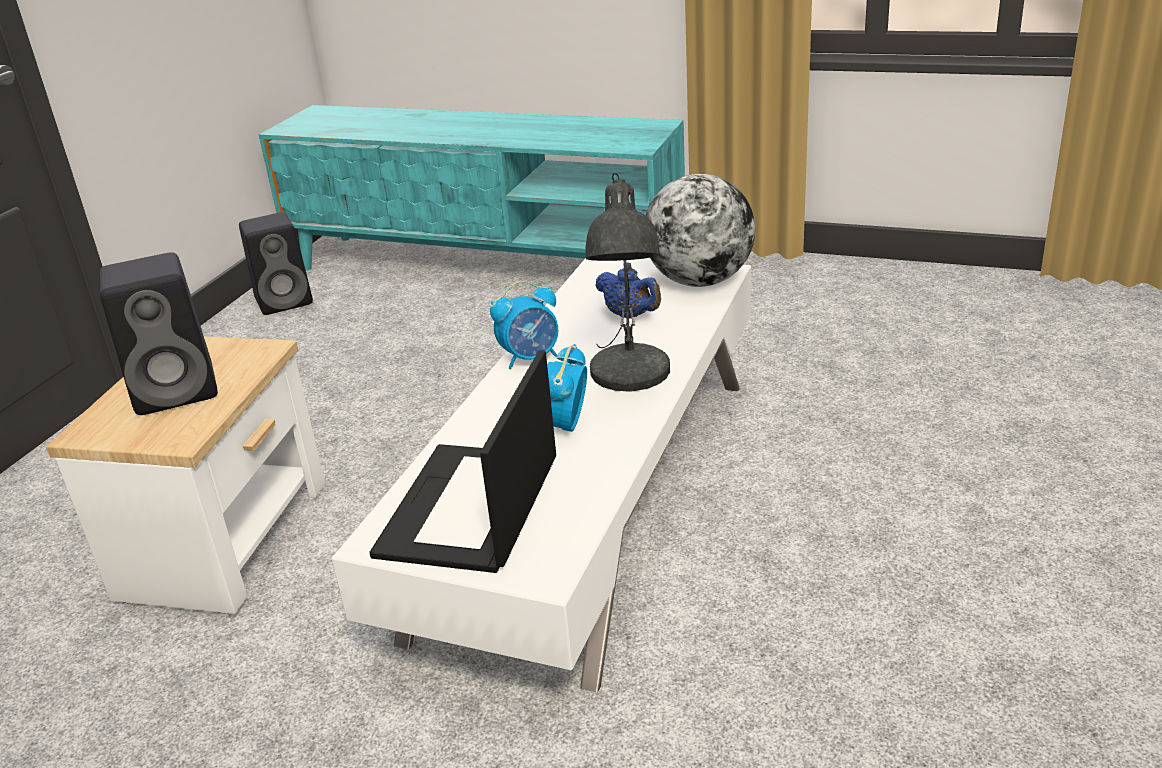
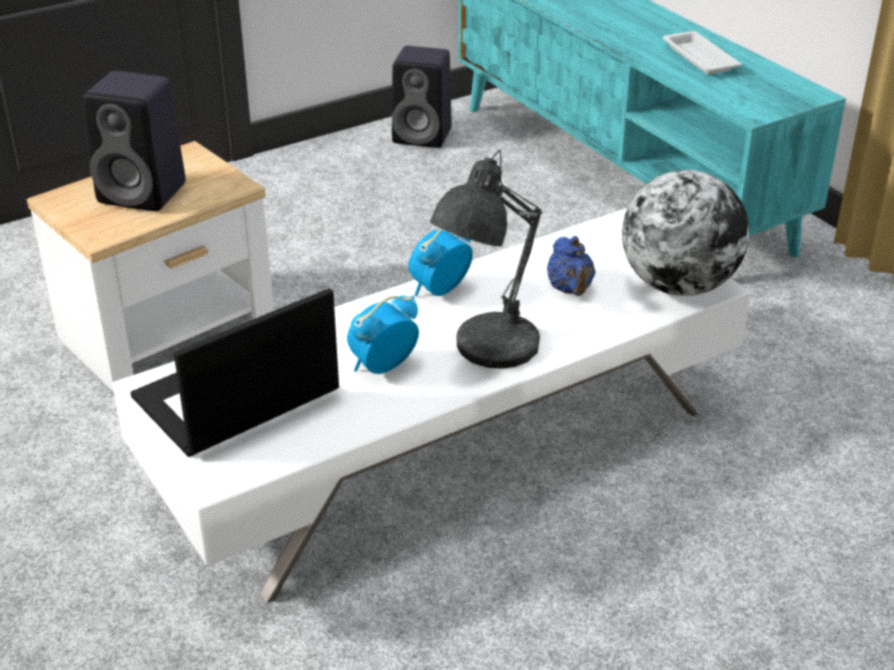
camera: 35 degrees right, 5 degrees up
alarm clock [490,281,558,369] -> alarm clock turned 120 degrees clockwise [408,228,473,296]
none -> white tray [663,31,742,75]

